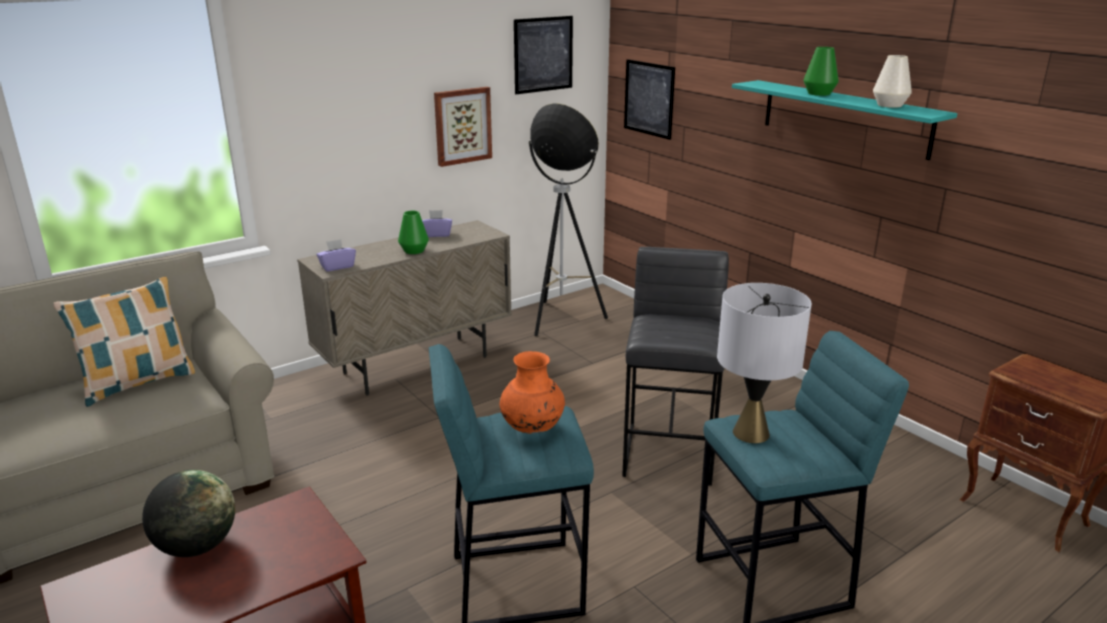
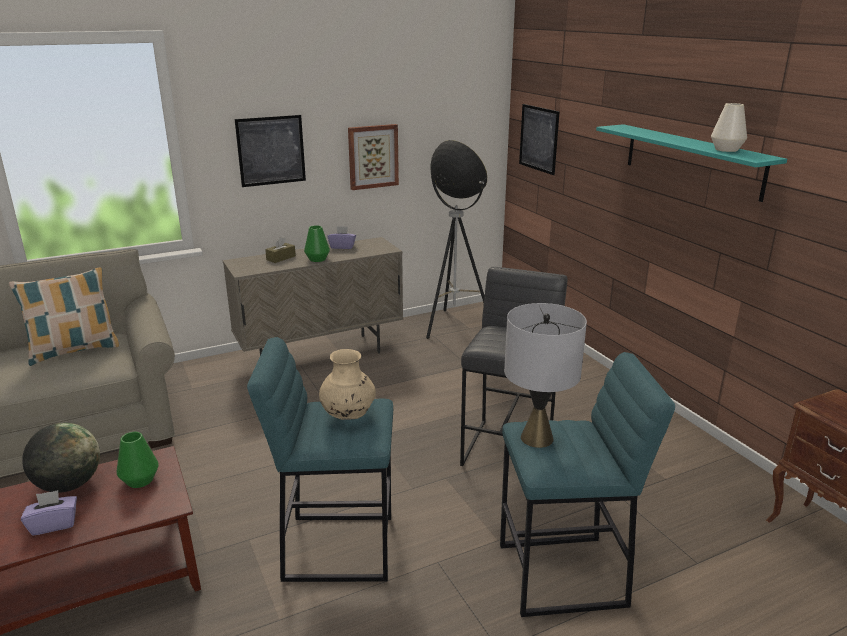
camera: 10 degrees right, 0 degrees up
purple tissue box [316,239,356,272] -> purple tissue box moved to [21,490,77,535]
orange vase [500,351,565,434] -> beige vase [319,349,376,420]
picture [514,16,573,94] -> picture moved to [235,115,306,187]
green vase [803,47,839,96] -> green vase moved to [116,432,159,488]
none -> brown tissue box [265,237,296,263]

